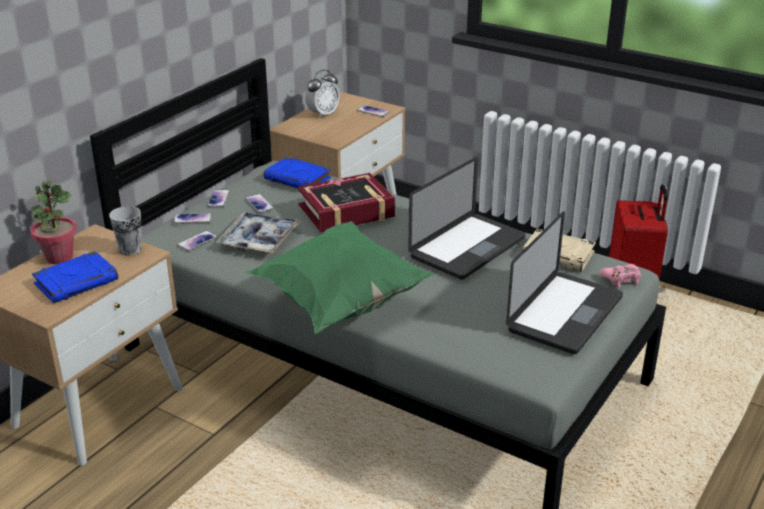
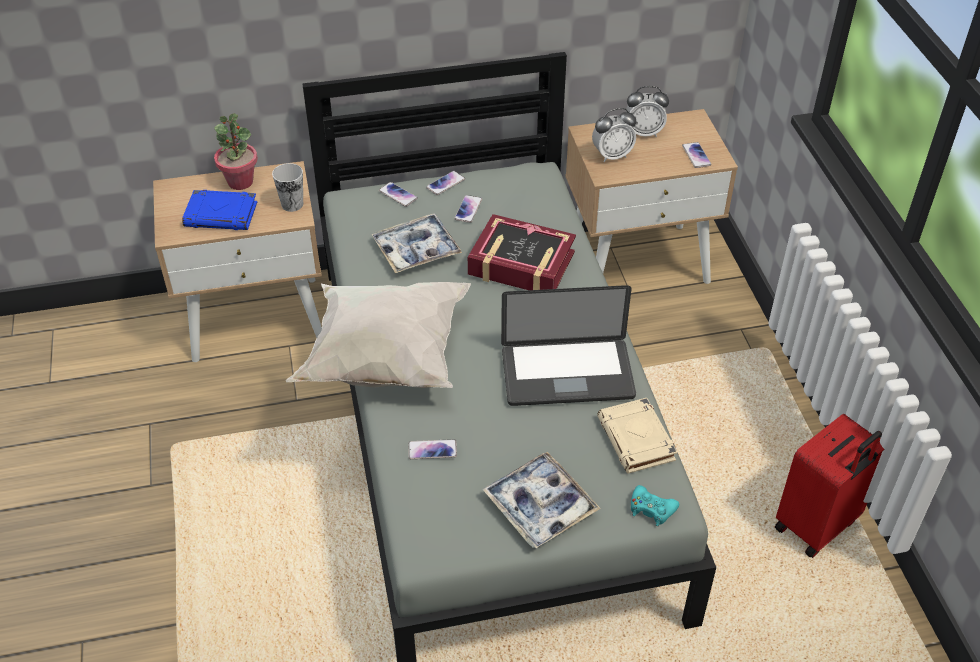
camera: 45 degrees right, 15 degrees up
phone [177,231,217,251] -> phone moved to [408,439,457,459]
green pillow [244,221,435,334] -> white pillow [286,282,471,388]
blue book [264,157,331,188] -> none
laptop [506,211,623,354] -> tray [482,452,601,548]
pink game controller [599,264,641,287] -> turquoise game controller [631,485,679,526]
none -> alarm clock [592,108,636,162]

